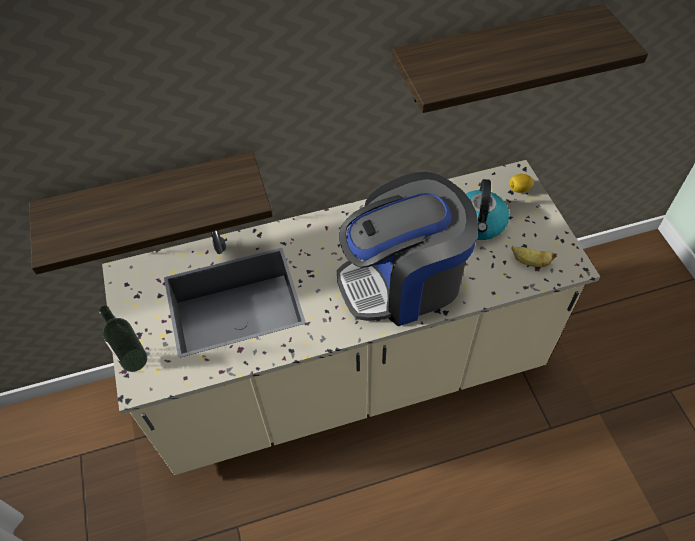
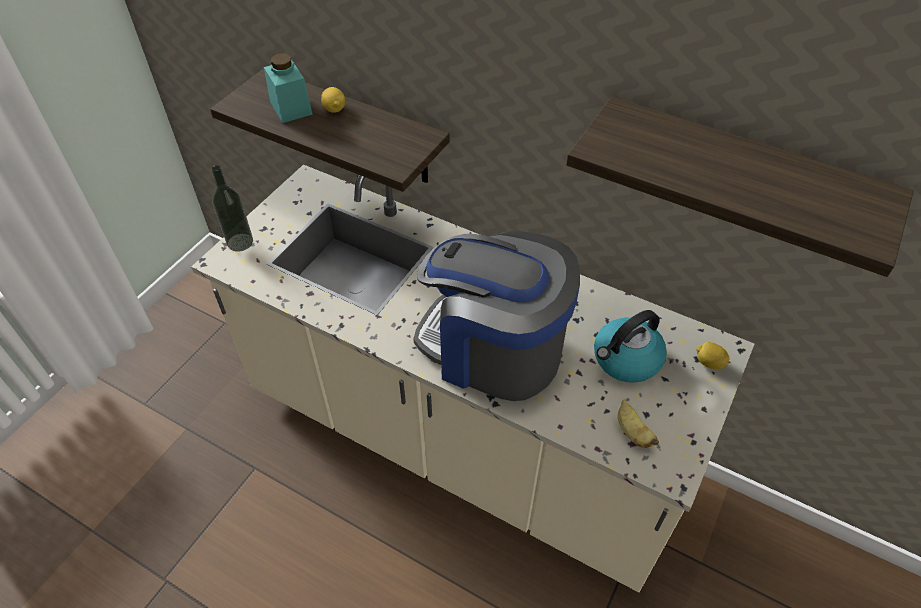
camera: 45 degrees right, 5 degrees down
none -> turquoise jar [264,53,313,123]
none -> lemon [321,87,345,112]

